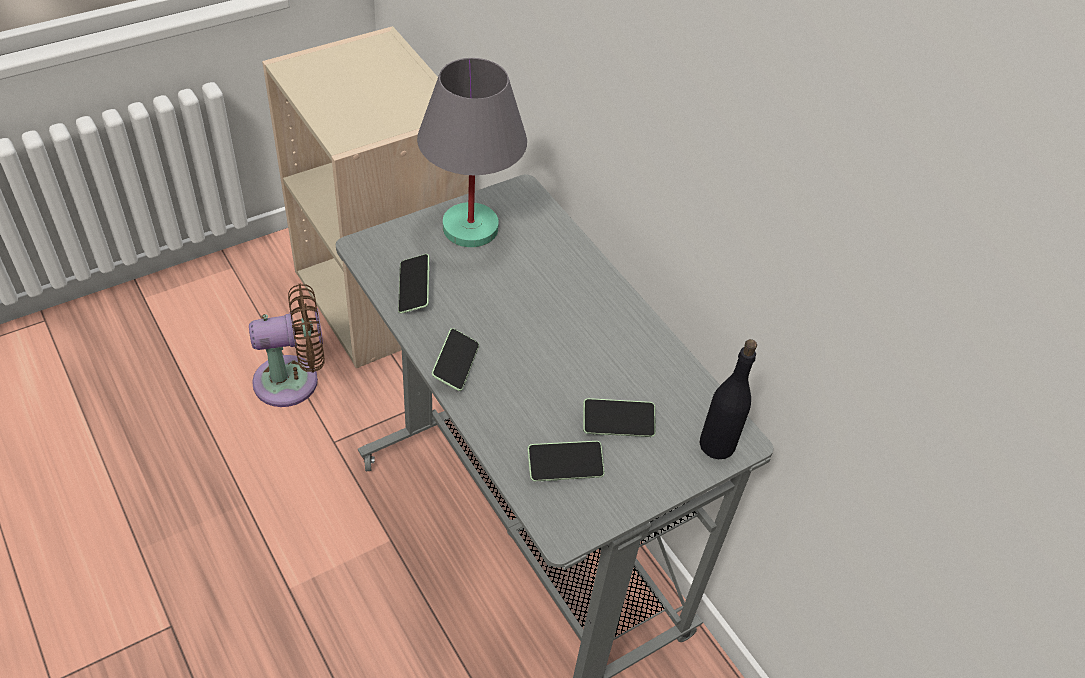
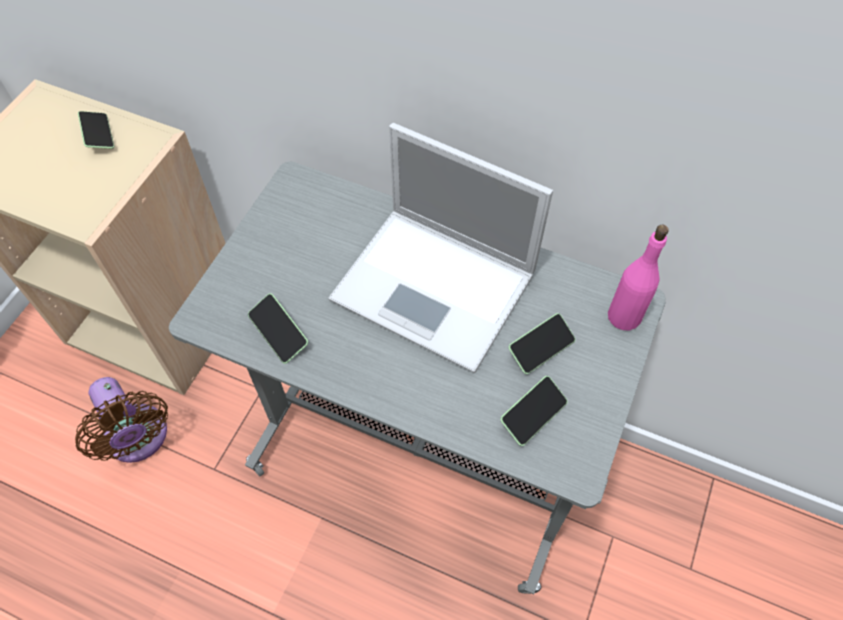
camera: 30 degrees left, 10 degrees up
brown fan [249,283,325,407] -> brown fan turned 105 degrees clockwise [75,377,168,463]
grey table lamp [417,58,527,247] -> none
phone [431,328,479,391] -> phone moved to [78,111,114,149]
black bottle [699,339,757,459] -> pink bottle [608,225,669,330]
none -> laptop [328,123,553,373]

